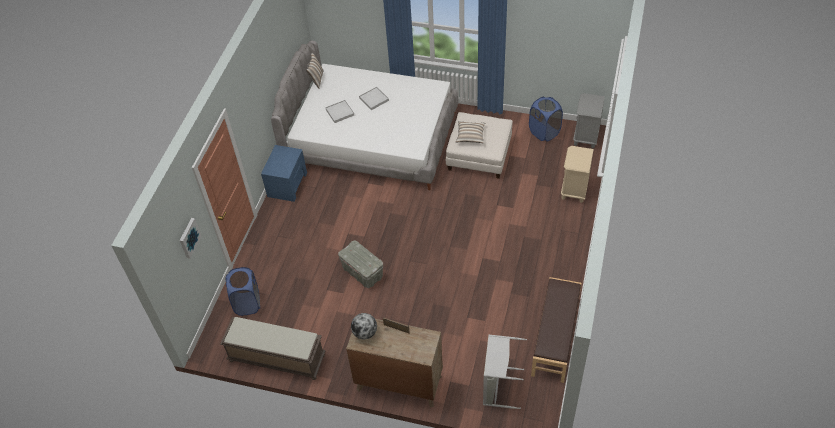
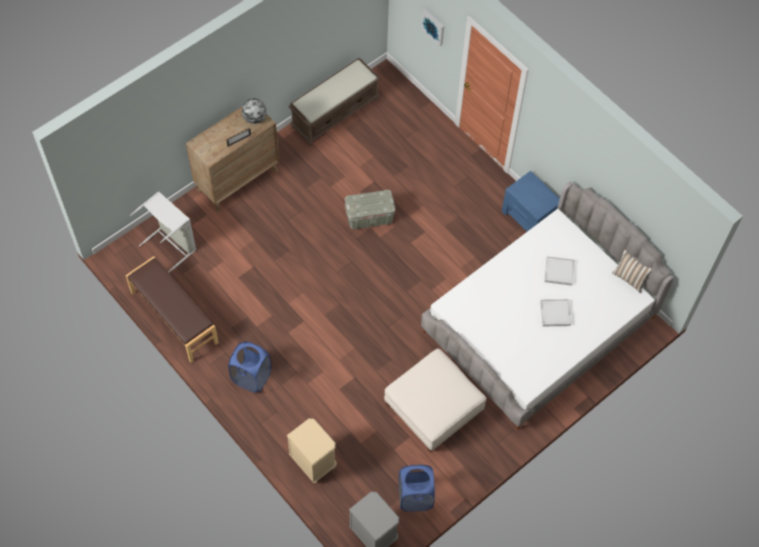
camera: 120 degrees right, 10 degrees up
blue laundry basket [225,267,260,316] -> blue laundry basket moved to [228,341,271,393]
pillow [456,121,486,143] -> none

